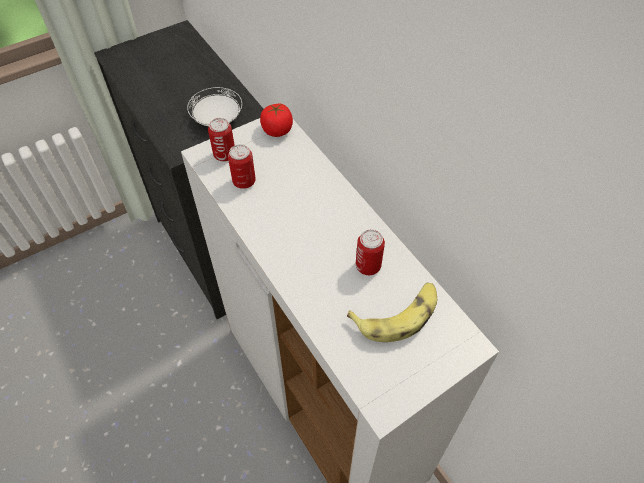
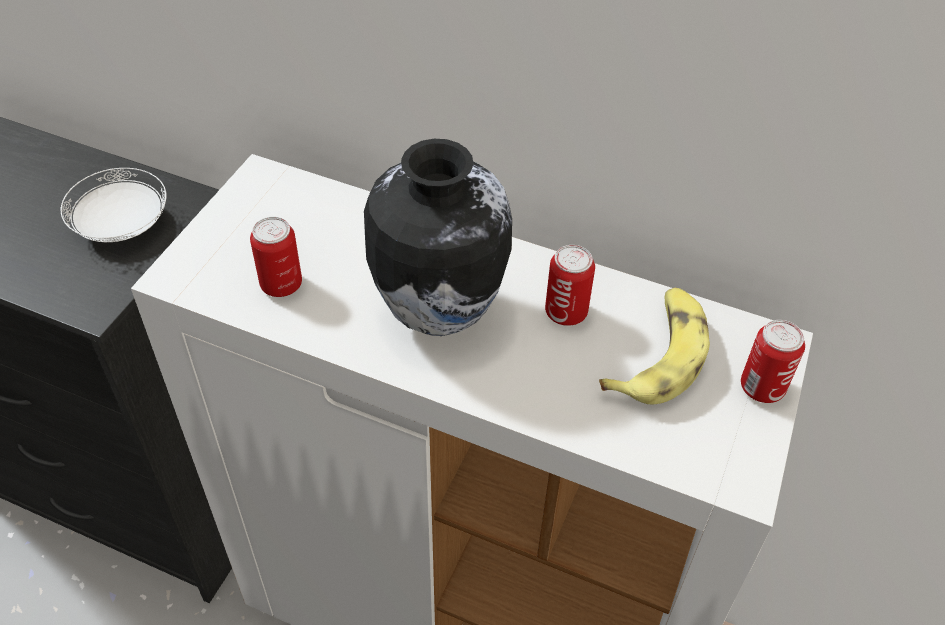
camera: 35 degrees left, 5 degrees down
can [208,118,235,161] -> can moved to [741,320,805,403]
tomato [260,104,293,137] -> none
none -> vase [364,139,512,336]

